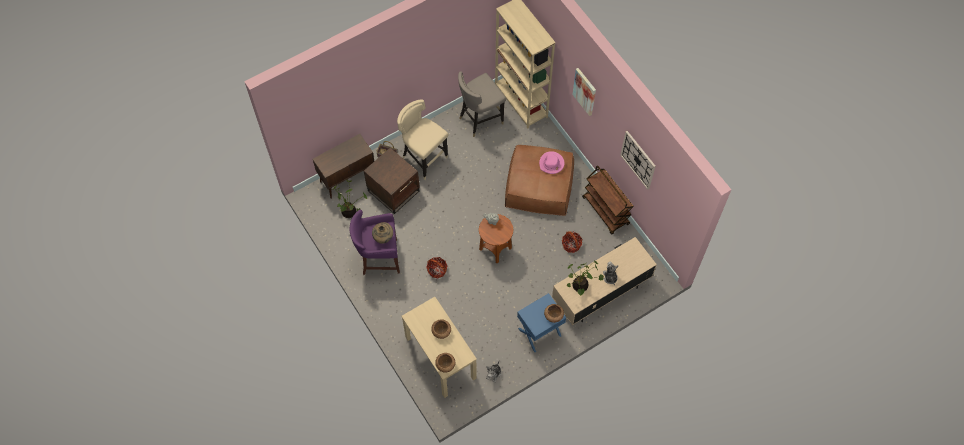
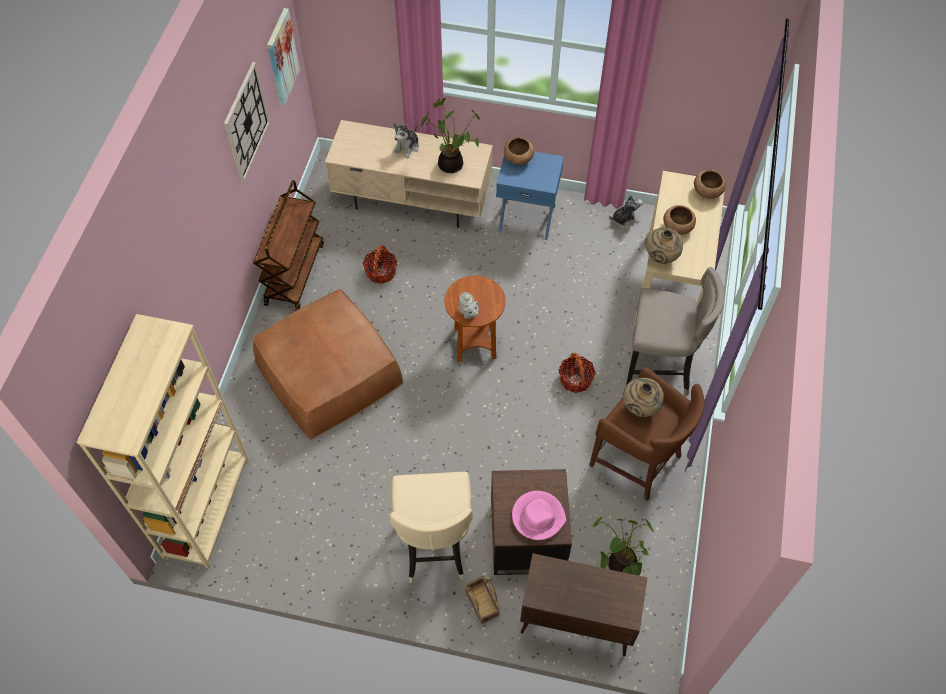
camera: 135 degrees left, 5 degrees down
purple stool [350,210,400,275] -> brown stool [589,367,705,501]
grey stool [458,71,506,137] -> grey stool moved to [626,267,725,396]
pink hat [539,151,565,174] -> pink hat moved to [512,491,566,540]
picture [572,68,596,116] -> picture moved to [267,8,300,105]
none -> beige vase [645,227,683,264]

